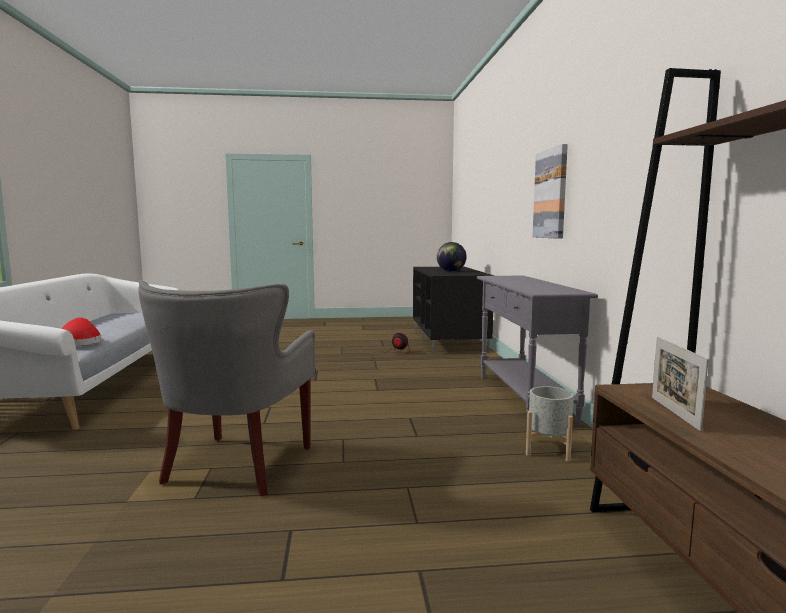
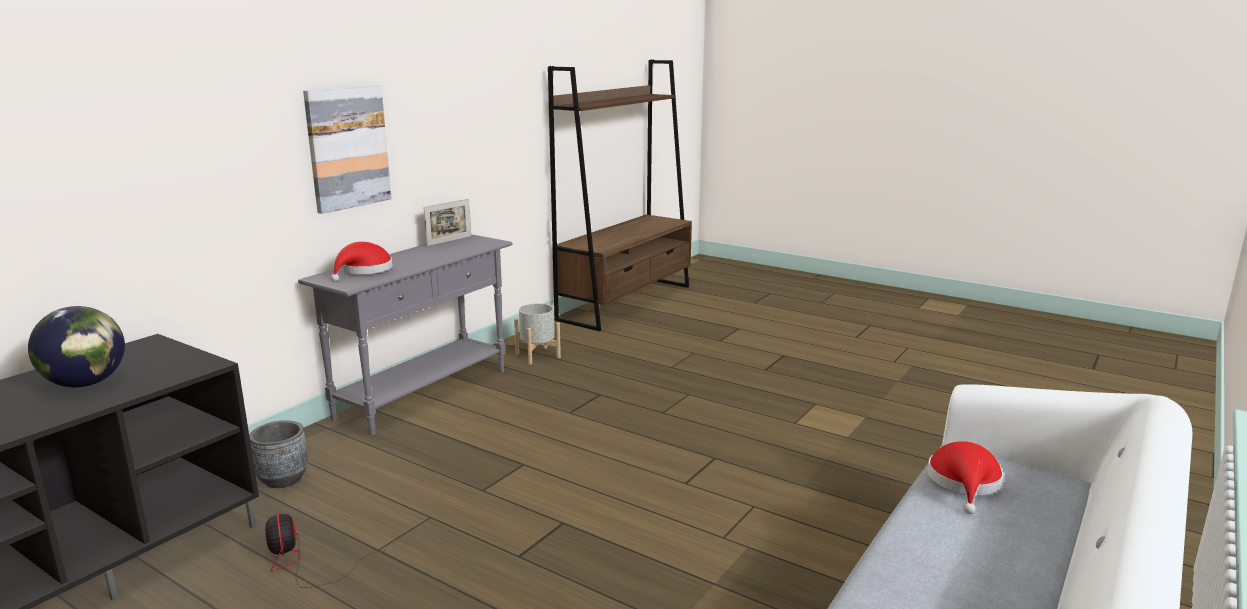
camera: 140 degrees left, 10 degrees up
grey armchair [138,280,315,496] -> none
picture frame [652,337,709,431] -> picture frame moved to [424,199,471,246]
none -> grey planter [249,420,308,488]
none -> red hat [331,242,393,282]

